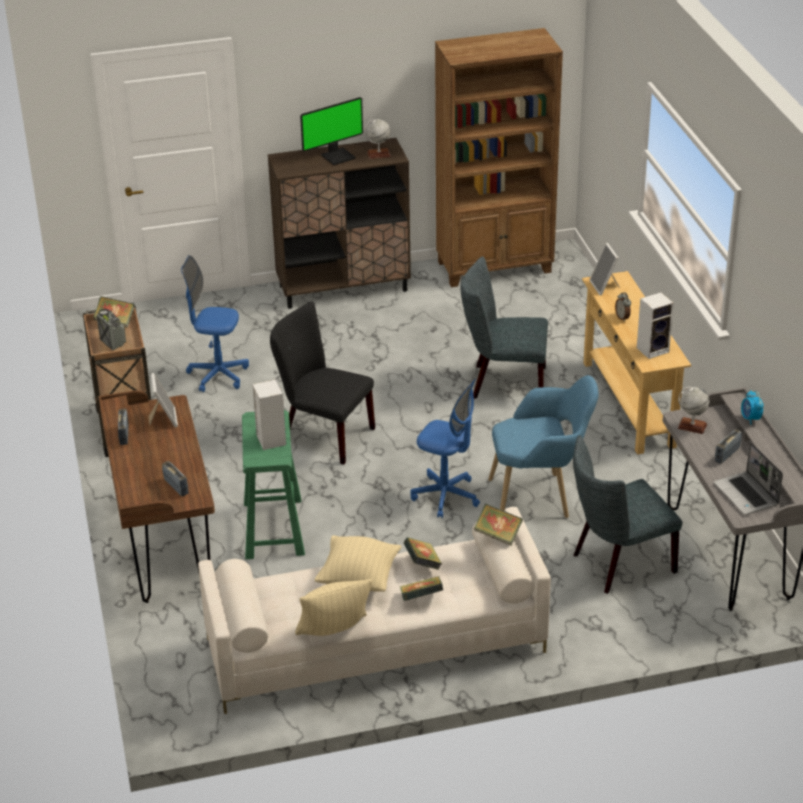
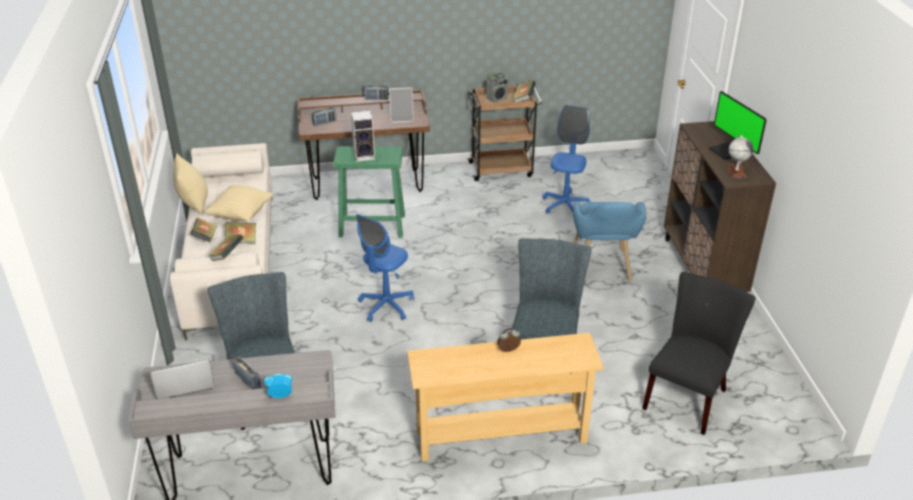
camera: 95 degrees right, 0 degrees up
black chair [270,301,375,465] -> black chair moved to [642,272,755,435]
brown bookcase [435,28,563,287] -> none
blue armchair [488,375,598,518] -> blue armchair moved to [573,202,646,282]
picture frame [589,243,620,296] -> none
speaker [637,292,674,359] -> none
globe [677,387,709,434] -> none

